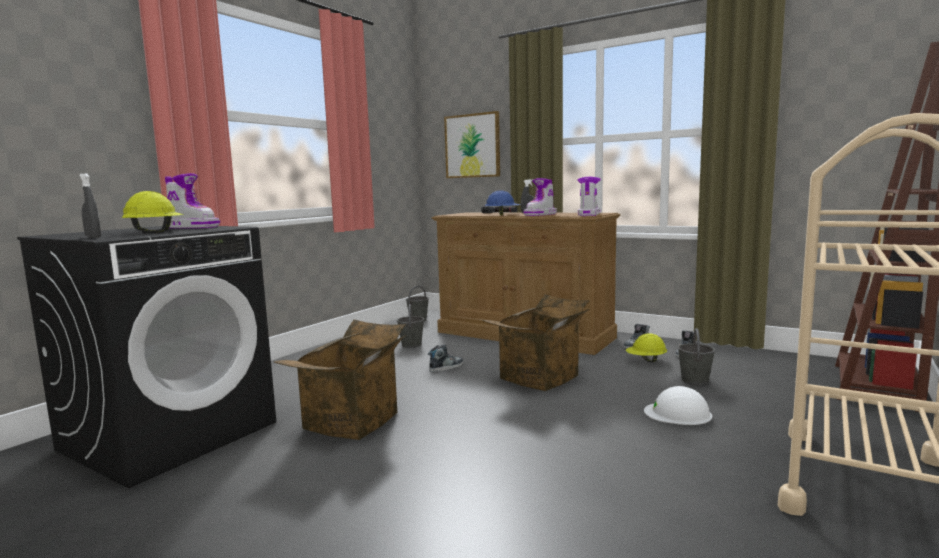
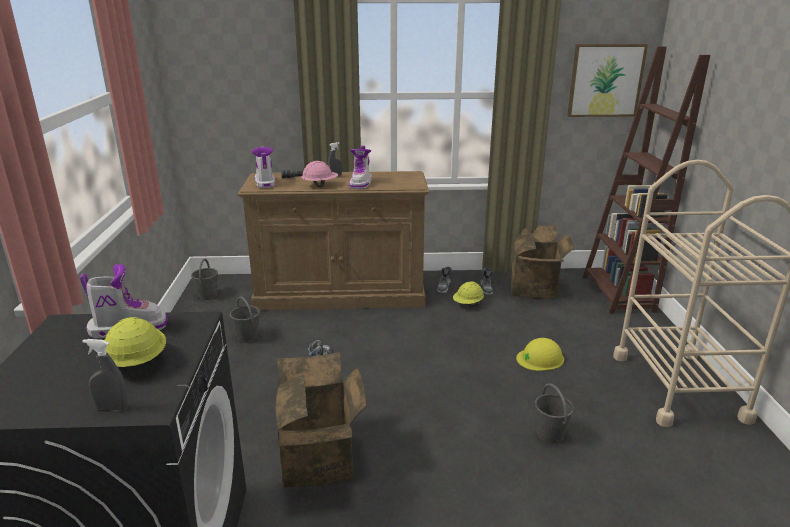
camera: 35 degrees left, 15 degrees up
picture [444,111,500,178] -> picture moved to [567,44,648,117]
cardboard box [482,294,590,391] -> cardboard box moved to [511,225,574,299]
blue hard hat [485,190,520,215] -> pink hard hat [301,161,338,187]
boot [577,177,601,216] -> boot moved to [251,147,275,188]
white hard hat [644,386,712,425] -> yellow hard hat [516,338,564,371]
grey bucket [678,328,715,385] -> grey bucket moved to [535,383,574,443]

